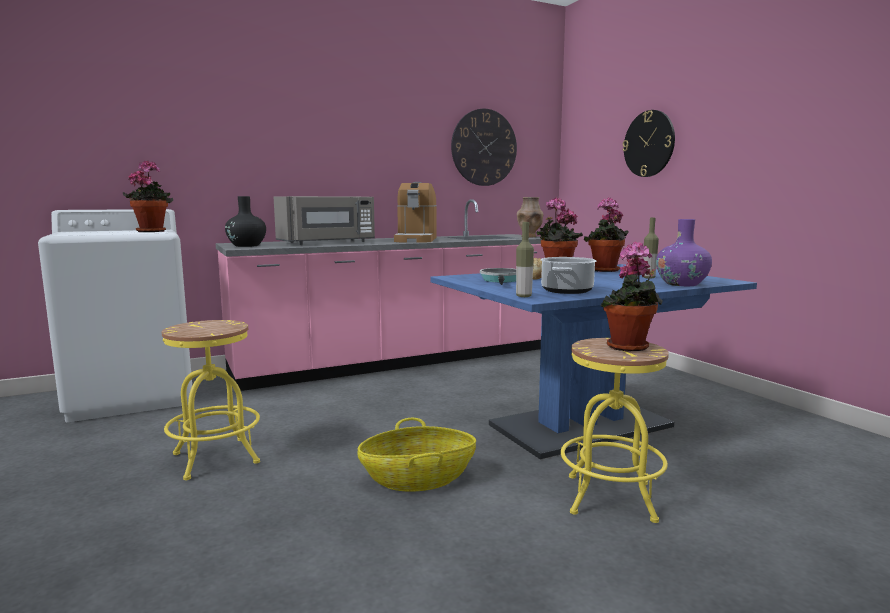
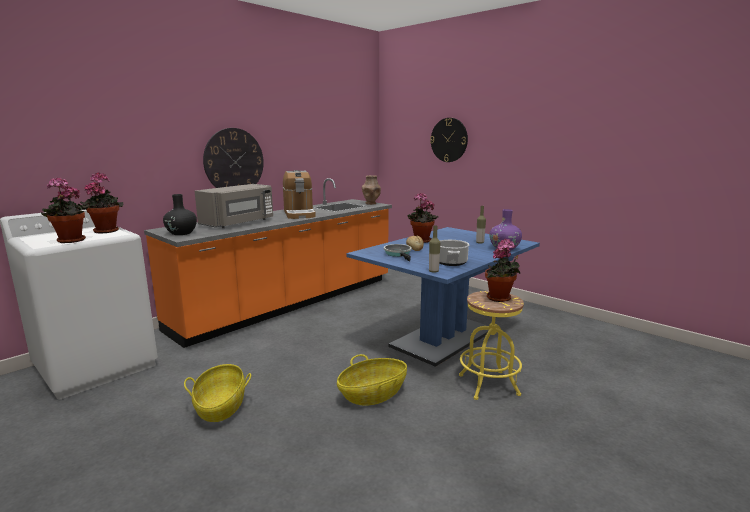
camera: 20 degrees left, 5 degrees up
yellow stool [162,320,260,480] -> basket [184,364,251,422]
pink counter [215,199,545,391] -> orange counter [144,178,392,348]
wall clock [451,109,517,186] -> wall clock moved to [203,128,264,188]
potted plant [584,198,629,272] -> potted plant moved to [41,177,89,243]

